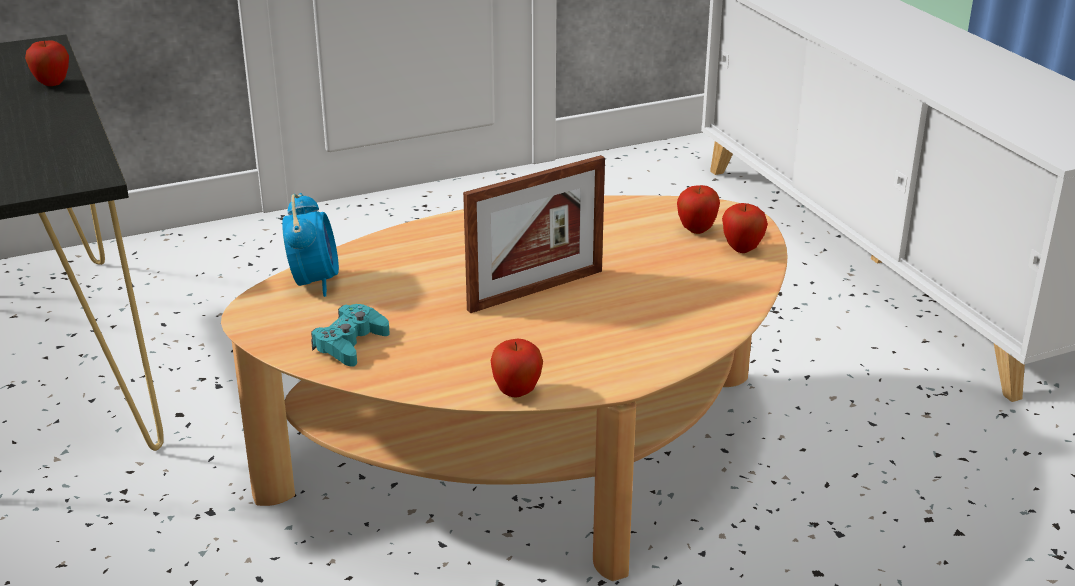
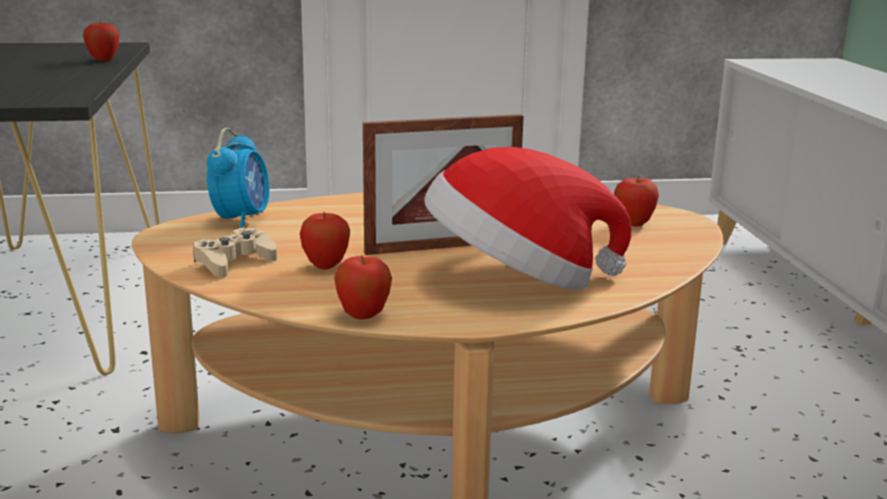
camera: 15 degrees right, 10 degrees down
turquoise game controller [311,304,390,367] -> beige game controller [193,228,278,278]
apple [722,203,768,253] -> apple moved to [300,211,350,270]
none -> hat [425,147,632,290]

